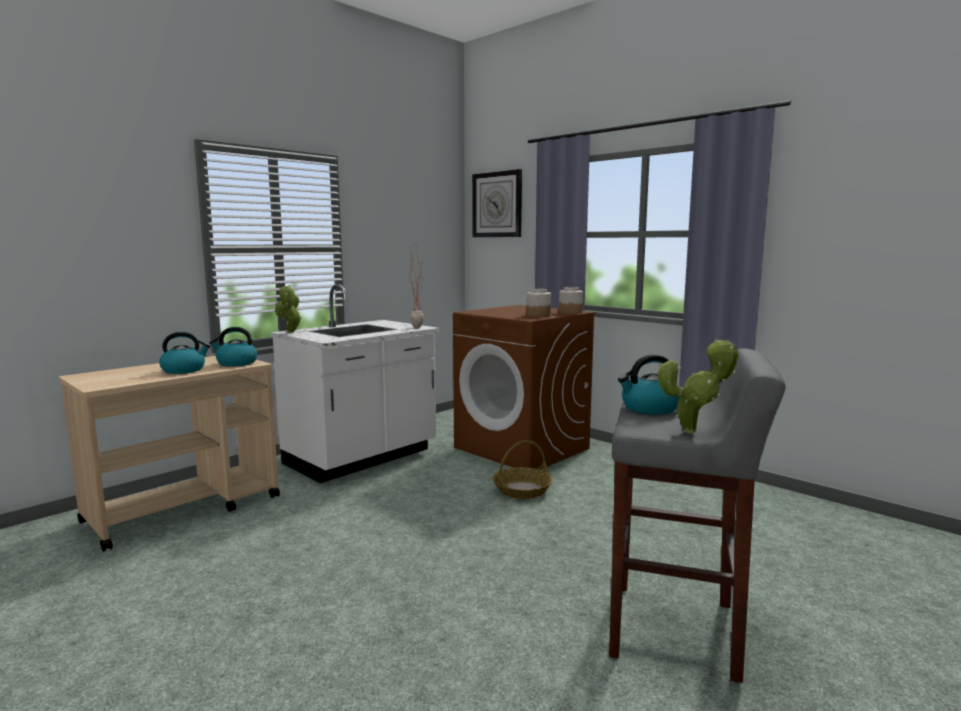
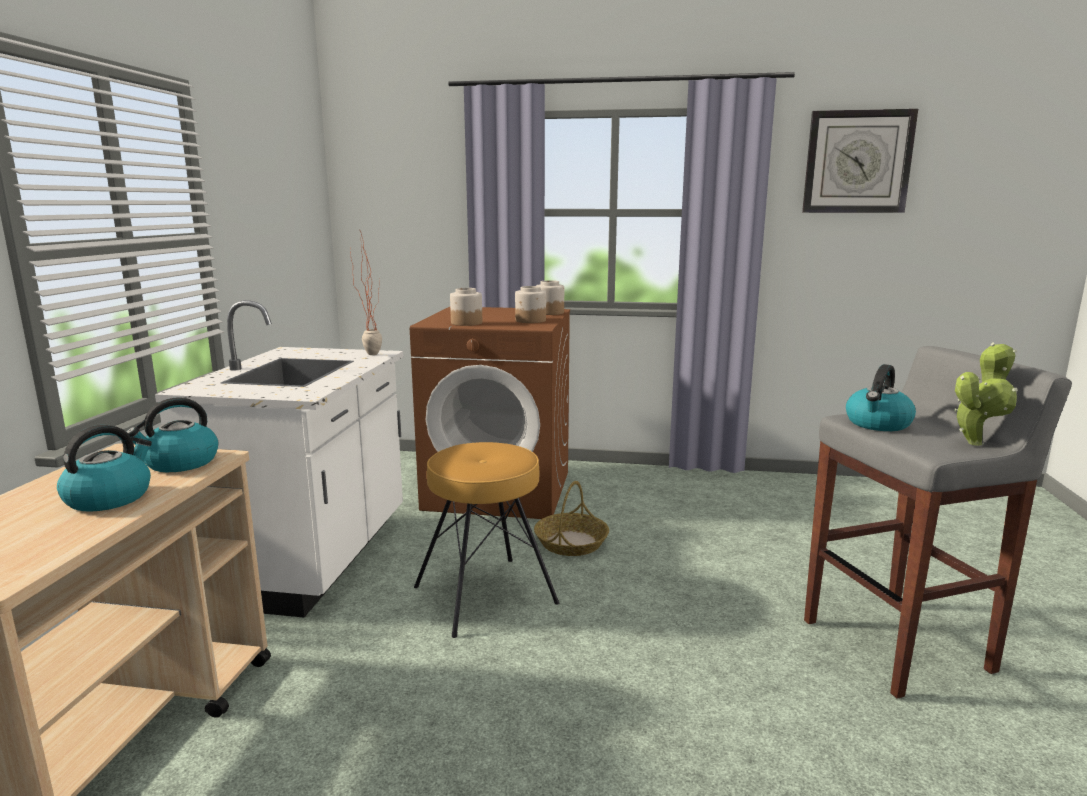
camera: 35 degrees left, 5 degrees up
potted plant [275,285,302,333] -> none
wall clock [472,169,522,237] -> wall clock moved to [802,109,918,213]
none -> brown stool [414,442,559,638]
none -> jar [450,288,482,326]

